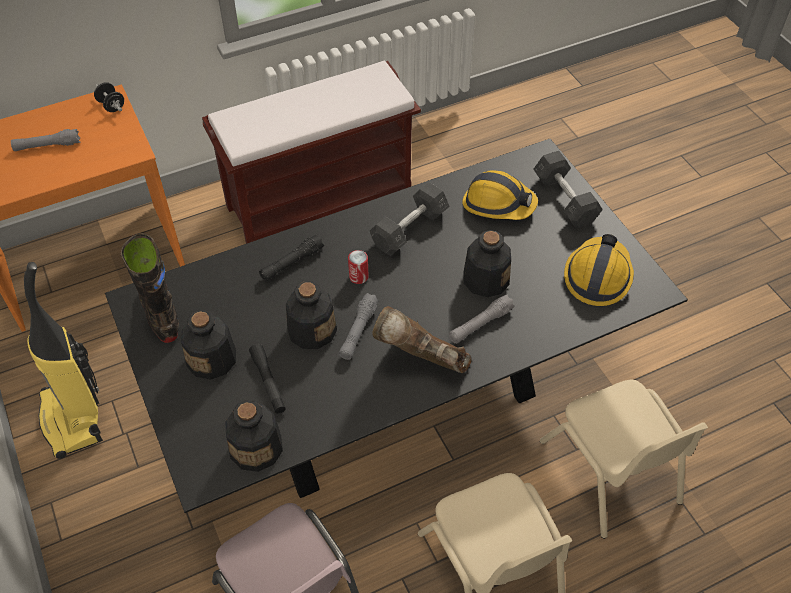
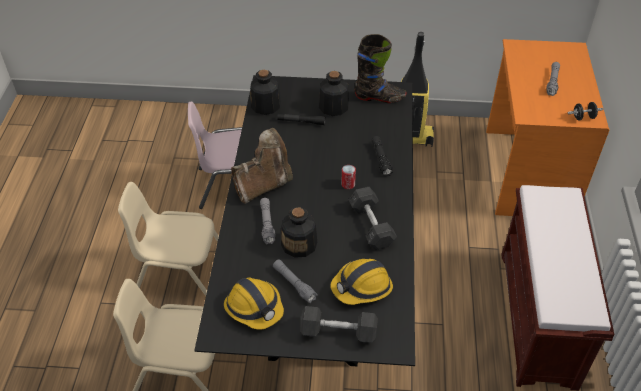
camera: 120 degrees right, 5 degrees down
bottle [286,281,337,349] -> none
grey flashlight [339,293,379,360] -> grey flashlight moved to [273,259,318,303]

